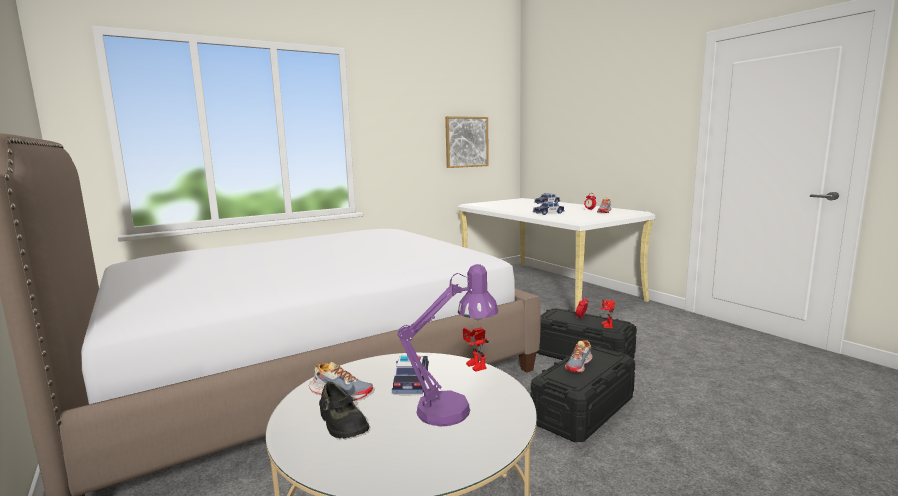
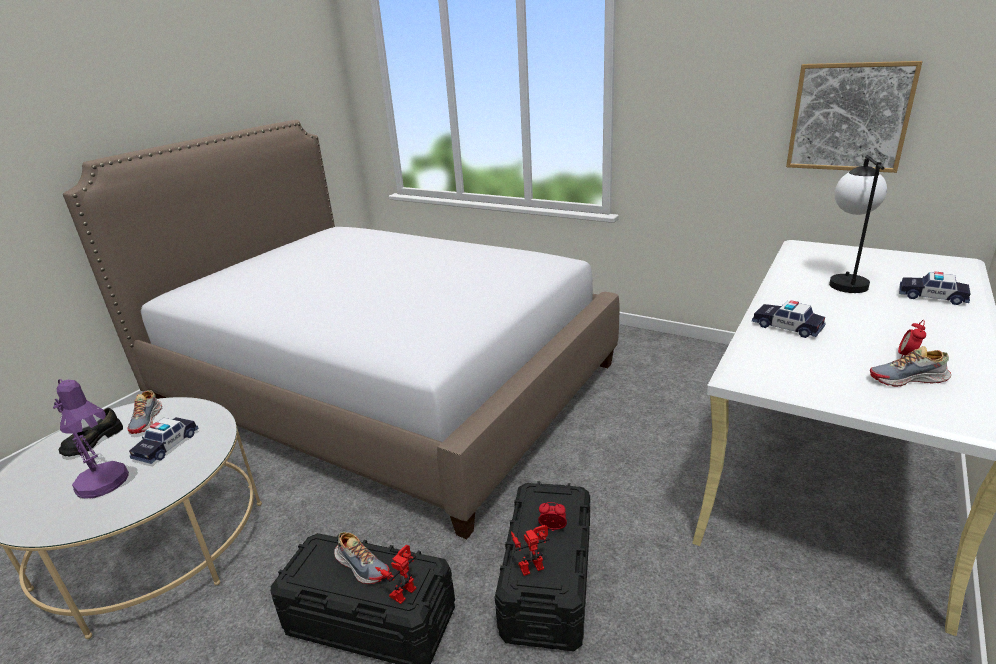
camera: 65 degrees right, 15 degrees up
toy car [392,356,429,393] -> toy car turned 135 degrees clockwise [129,417,199,464]
toy robot [463,327,489,372] -> toy robot moved to [375,545,416,604]
shoe [565,340,592,373] -> shoe turned 150 degrees counterclockwise [334,532,389,584]
none -> table lamp [829,155,887,293]

